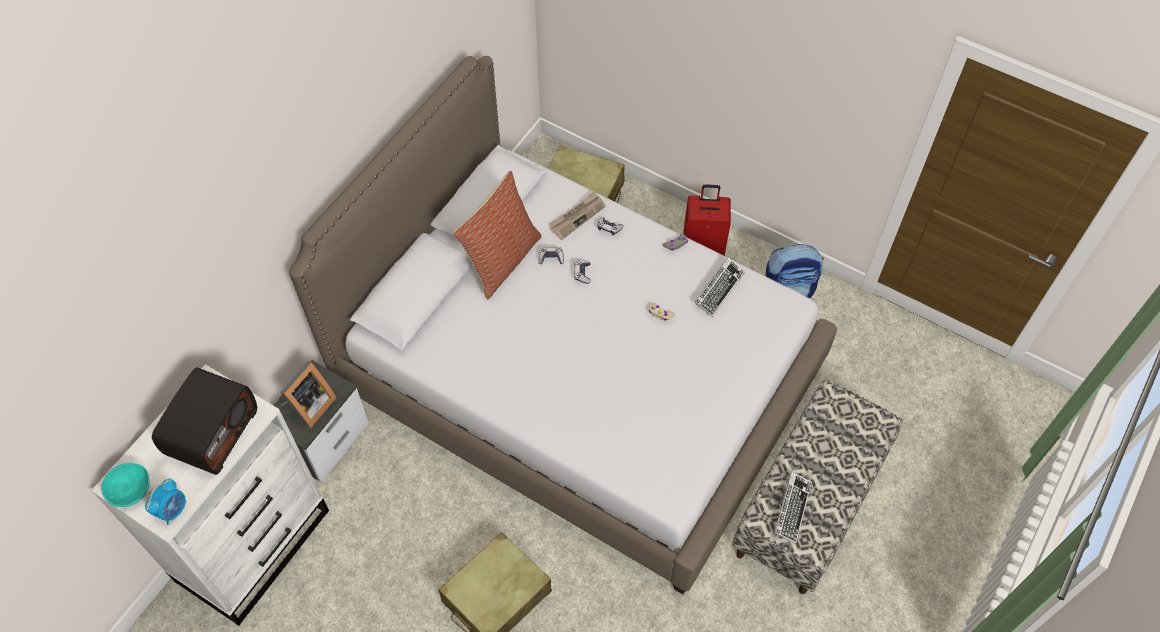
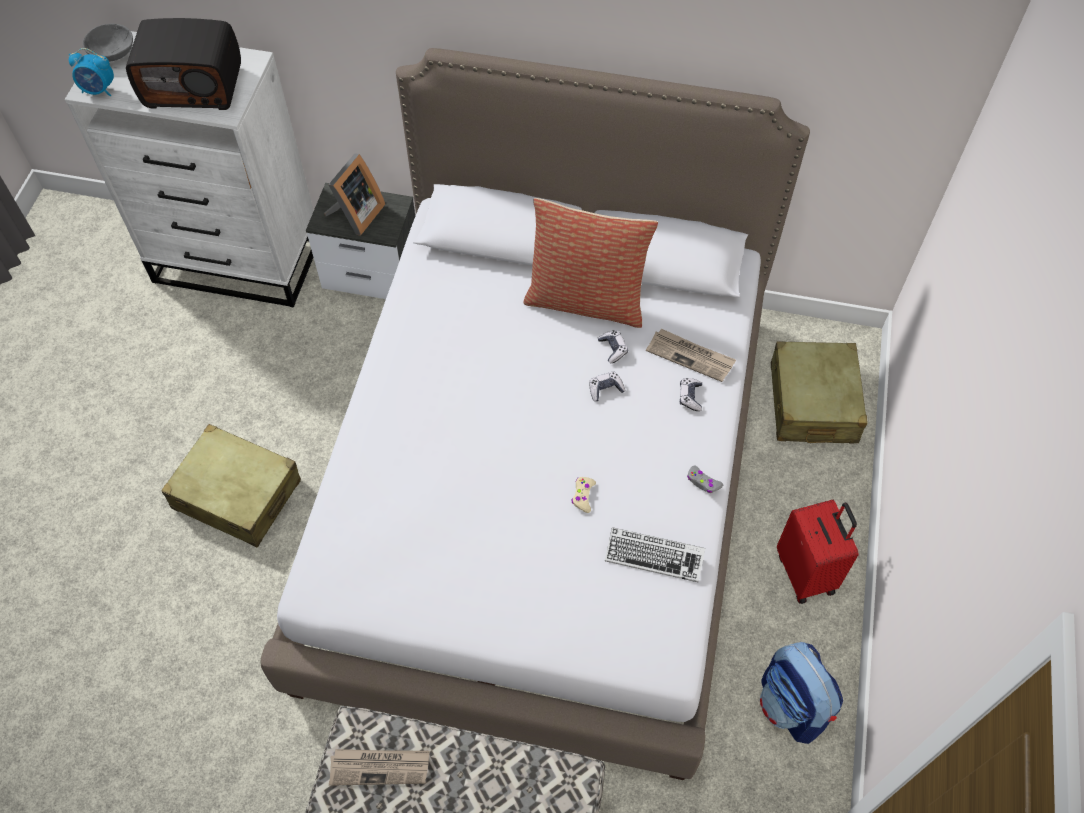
camera: 70 degrees right, 0 degrees up
turquoise bowl [101,463,150,507] -> grey bowl [82,24,133,62]
picture frame [280,361,336,428] -> picture frame turned 75 degrees counterclockwise [324,153,385,236]
keyboard [774,472,812,544] -> newspaper [329,749,429,786]

